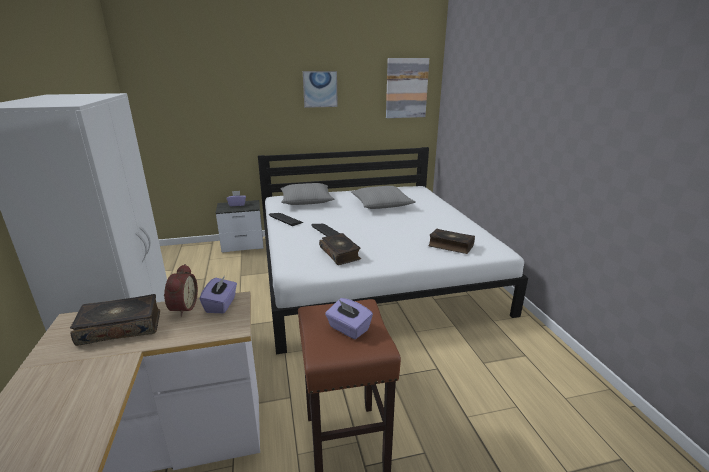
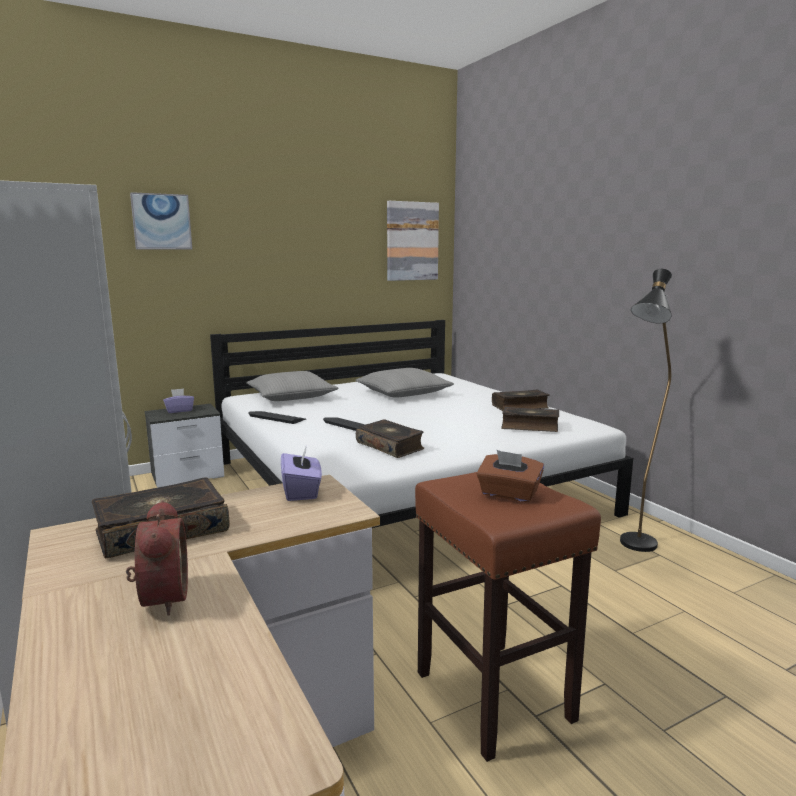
camera: 15 degrees left, 10 degrees down
alarm clock [164,264,198,317] -> alarm clock moved to [126,500,188,616]
picture [303,71,338,108] -> picture moved to [130,192,192,249]
purple tissue box [325,298,373,339] -> brown tissue box [477,450,544,502]
none -> book [492,389,549,411]
none -> black floor lamp [620,269,672,552]

